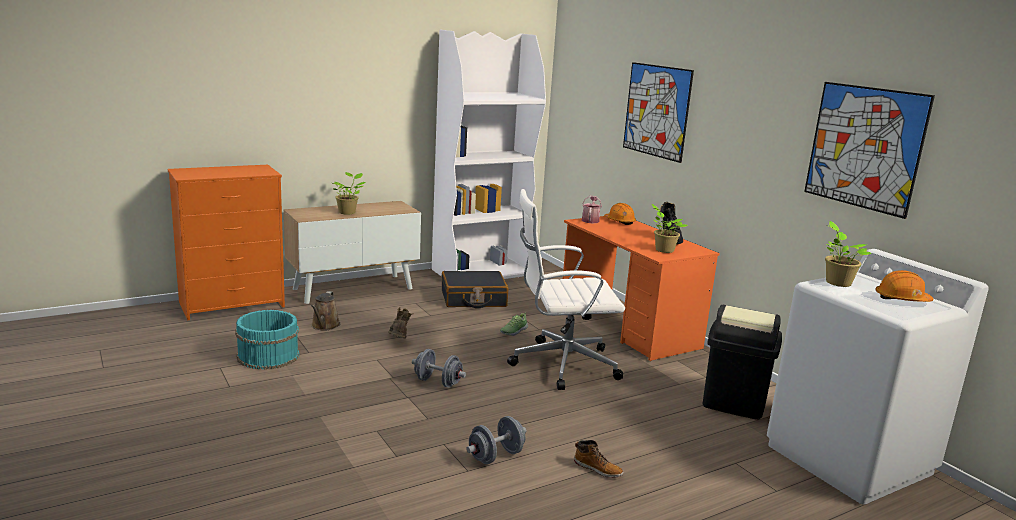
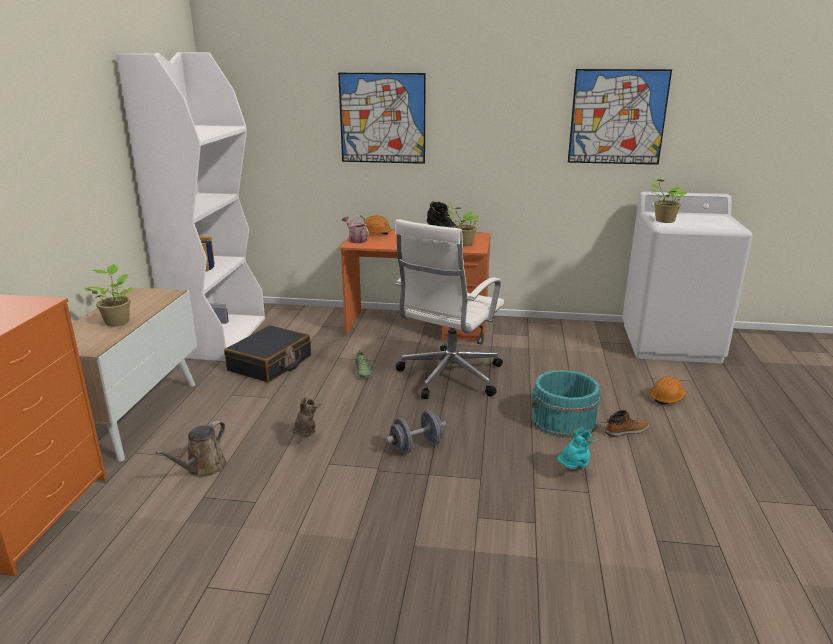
camera: 50 degrees left, 5 degrees up
turquoise bucket [235,310,299,370] -> turquoise bucket moved to [531,370,601,438]
brown watering can [311,291,340,330] -> brown watering can turned 75 degrees clockwise [155,421,227,477]
brown boot [388,307,414,339] -> brown boot turned 60 degrees clockwise [292,397,322,437]
grey dumbbell [466,416,527,464] -> turquoise boot [557,427,599,469]
black trash can [702,305,782,420] -> none
orange hard hat [875,270,933,302] -> orange hard hat moved to [650,376,686,405]

